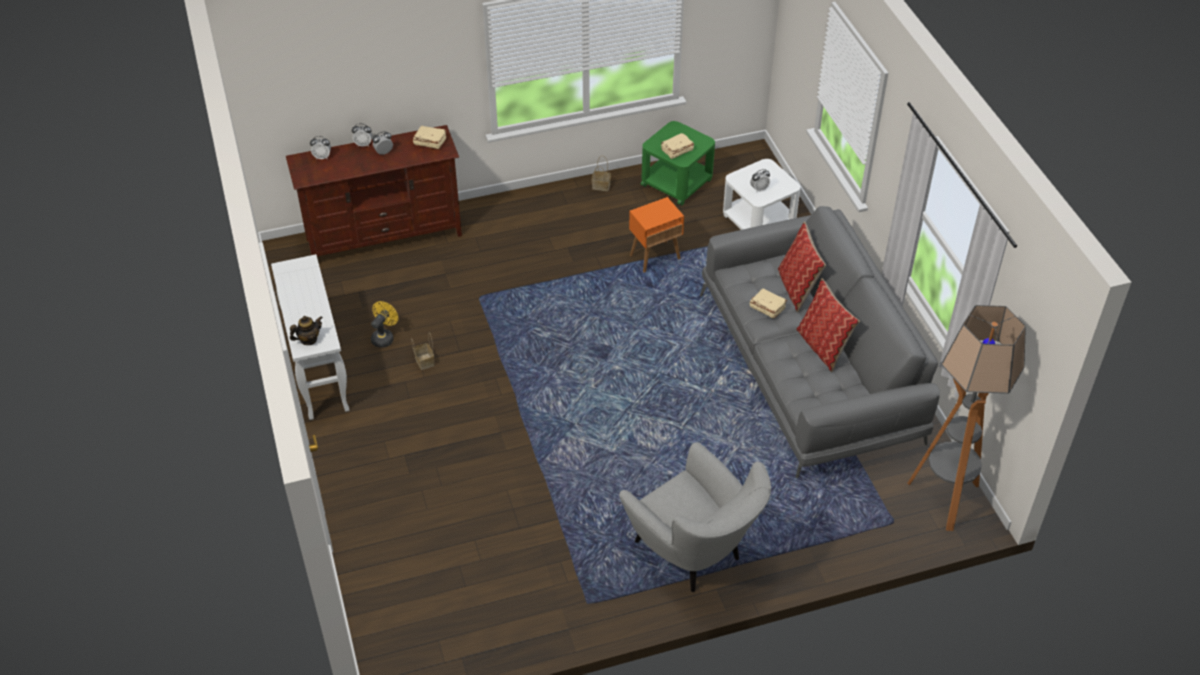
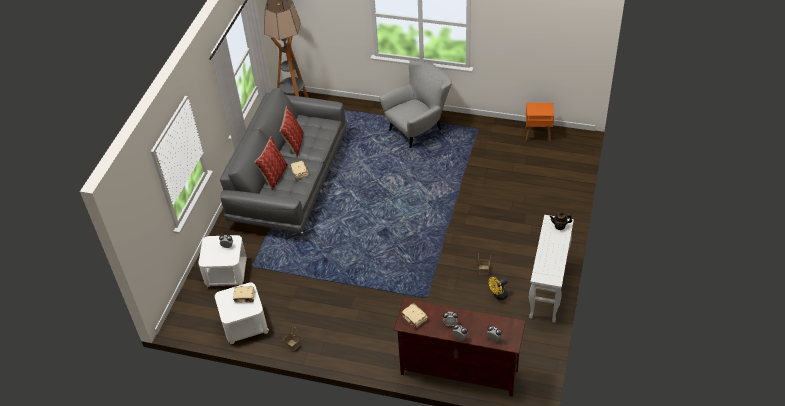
camera: 145 degrees left, 0 degrees up
grey armchair [619,442,771,592] -> grey armchair turned 60 degrees clockwise [379,59,452,148]
orange side table [629,197,684,273] -> orange side table moved to [525,103,554,142]
green side table [640,121,715,206] -> white side table [215,282,269,344]

